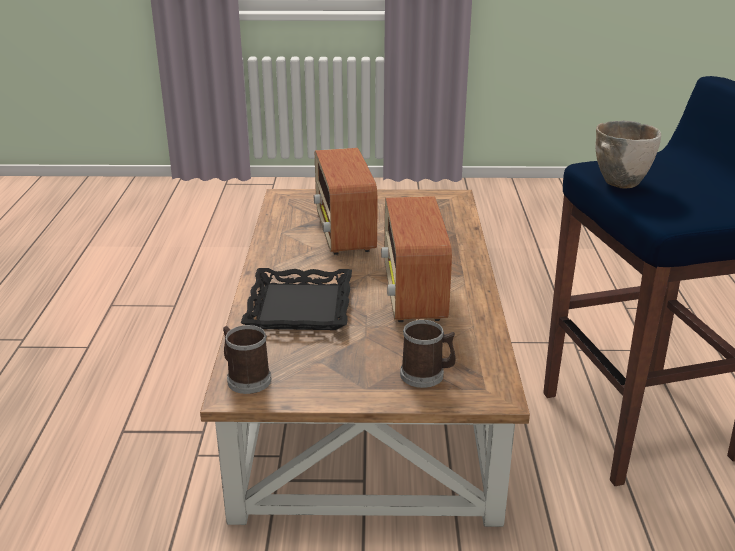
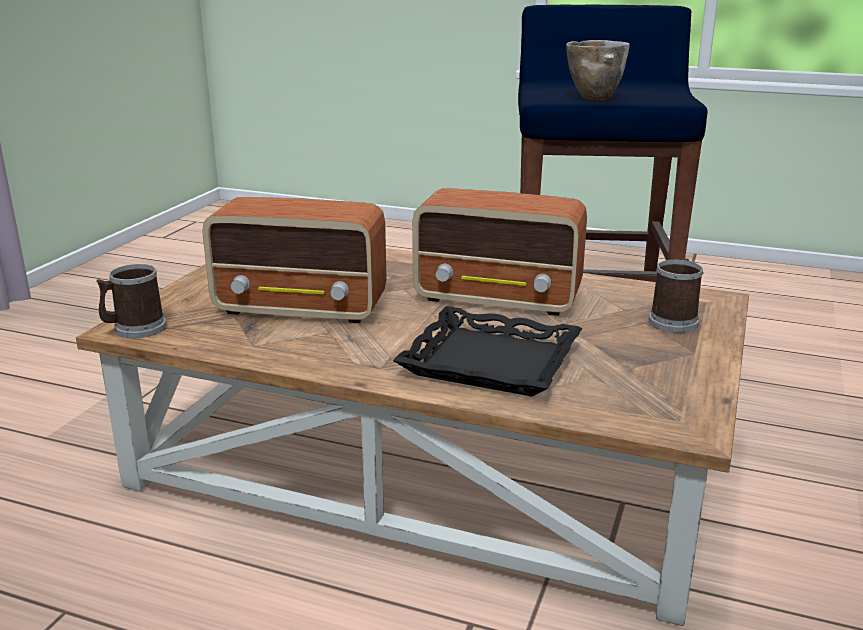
camera: 70 degrees left, 5 degrees down
mug [223,325,271,394] -> mug moved to [97,264,166,338]

